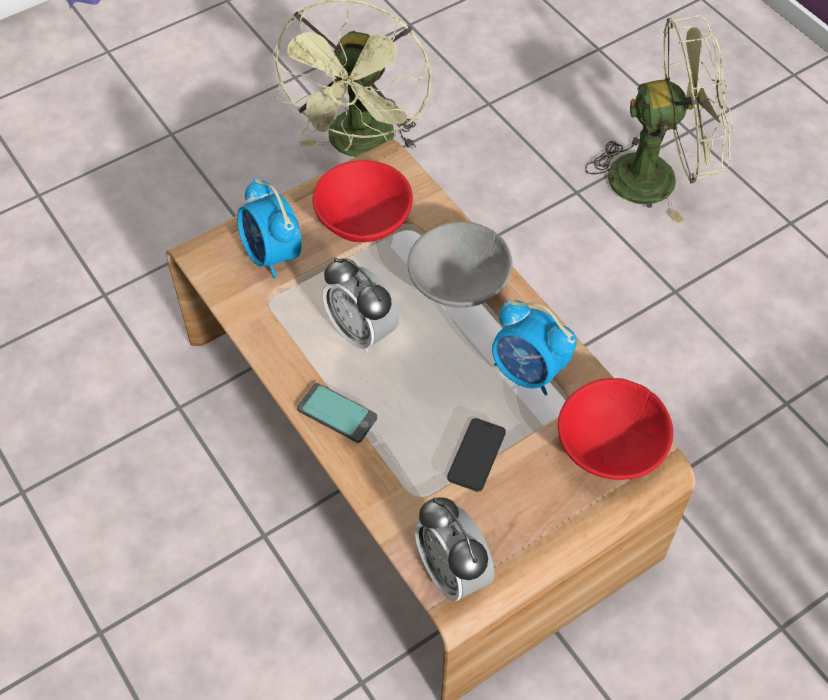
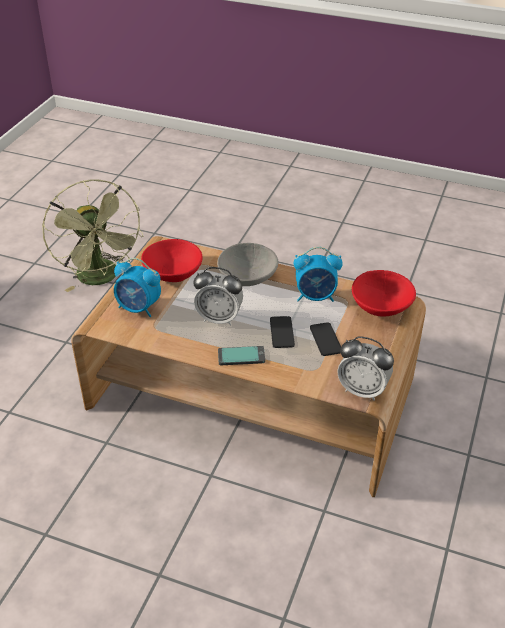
camera: 35 degrees left, 15 degrees down
green fan [585,15,733,223] -> none
none -> phone [270,316,295,348]

